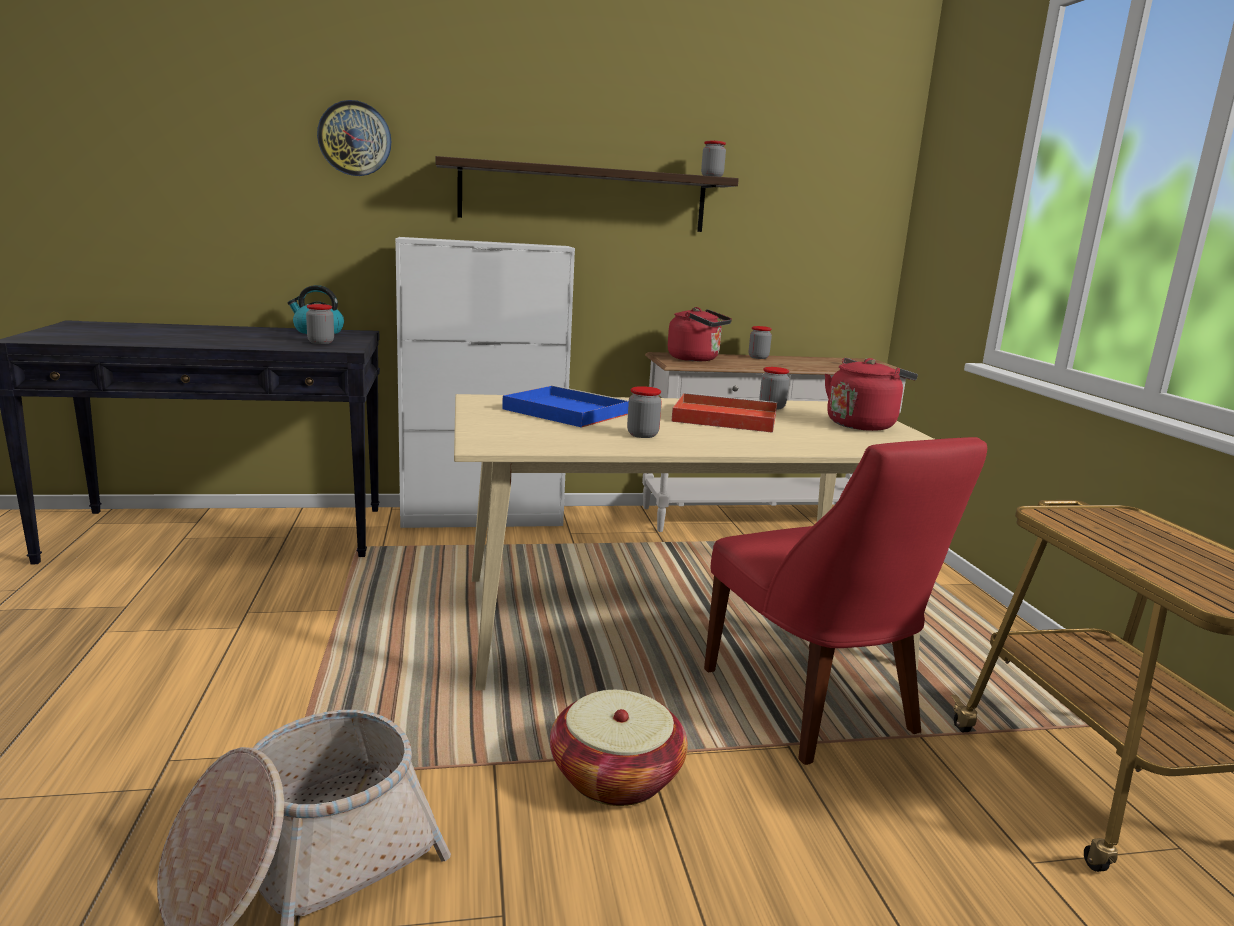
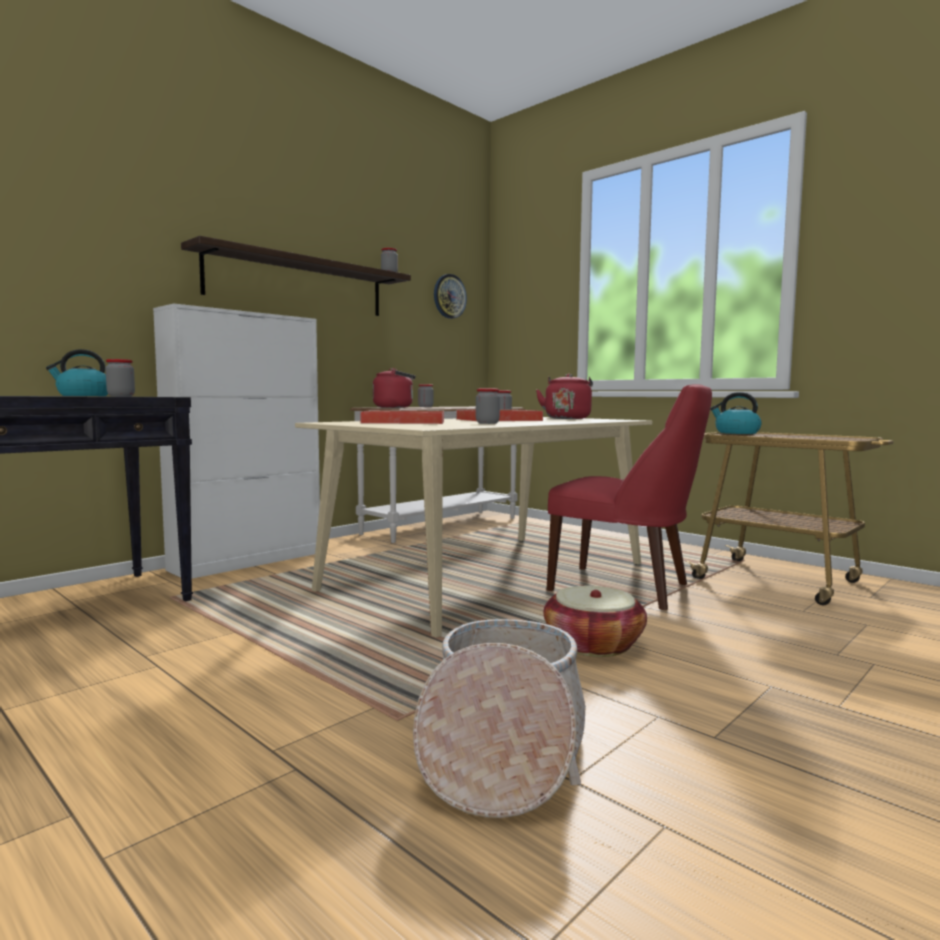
camera: 35 degrees left, 10 degrees down
wall clock [317,100,391,176] -> wall clock moved to [434,274,467,319]
blue tray [502,385,629,428] -> red tray [360,410,444,424]
none -> kettle [710,392,762,434]

